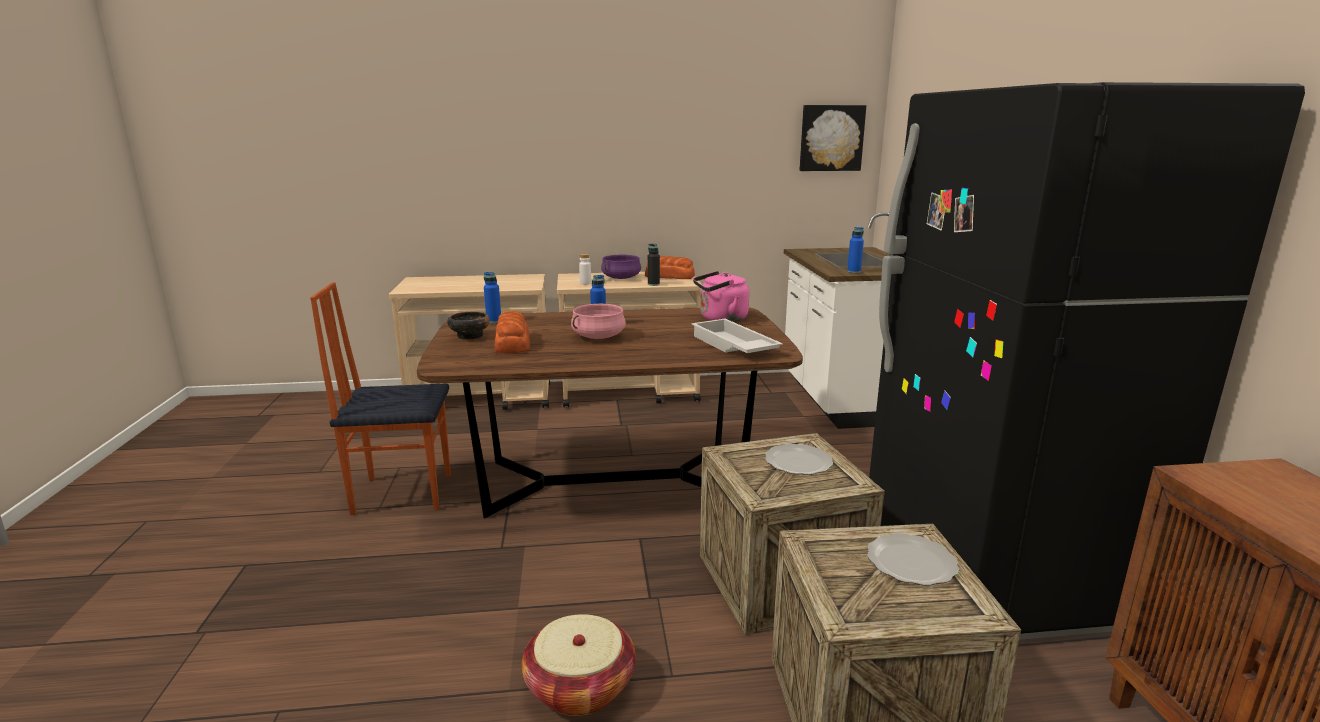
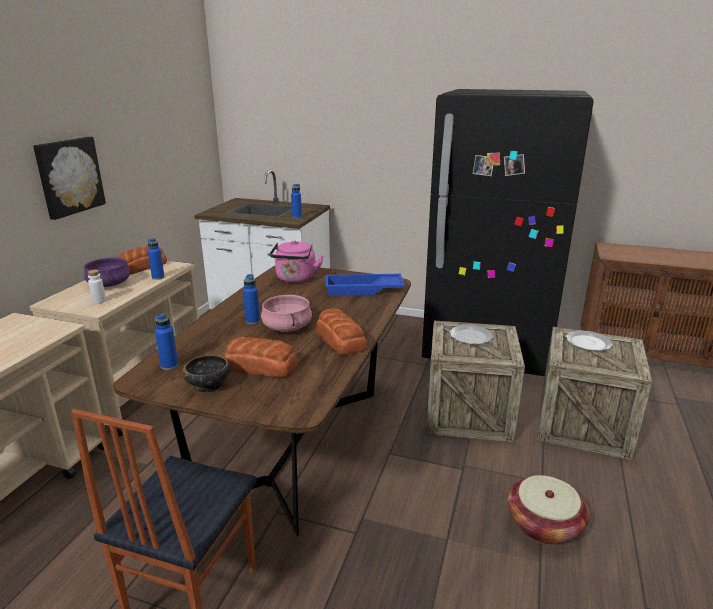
camera: 65 degrees left, 5 degrees up
black bottle [648,244,660,286] -> blue bottle [148,238,165,280]
white tray [691,319,783,353] -> blue tray [326,274,405,296]
picture [800,105,866,171] -> picture moved to [33,137,106,220]
none -> bread [316,308,367,355]

